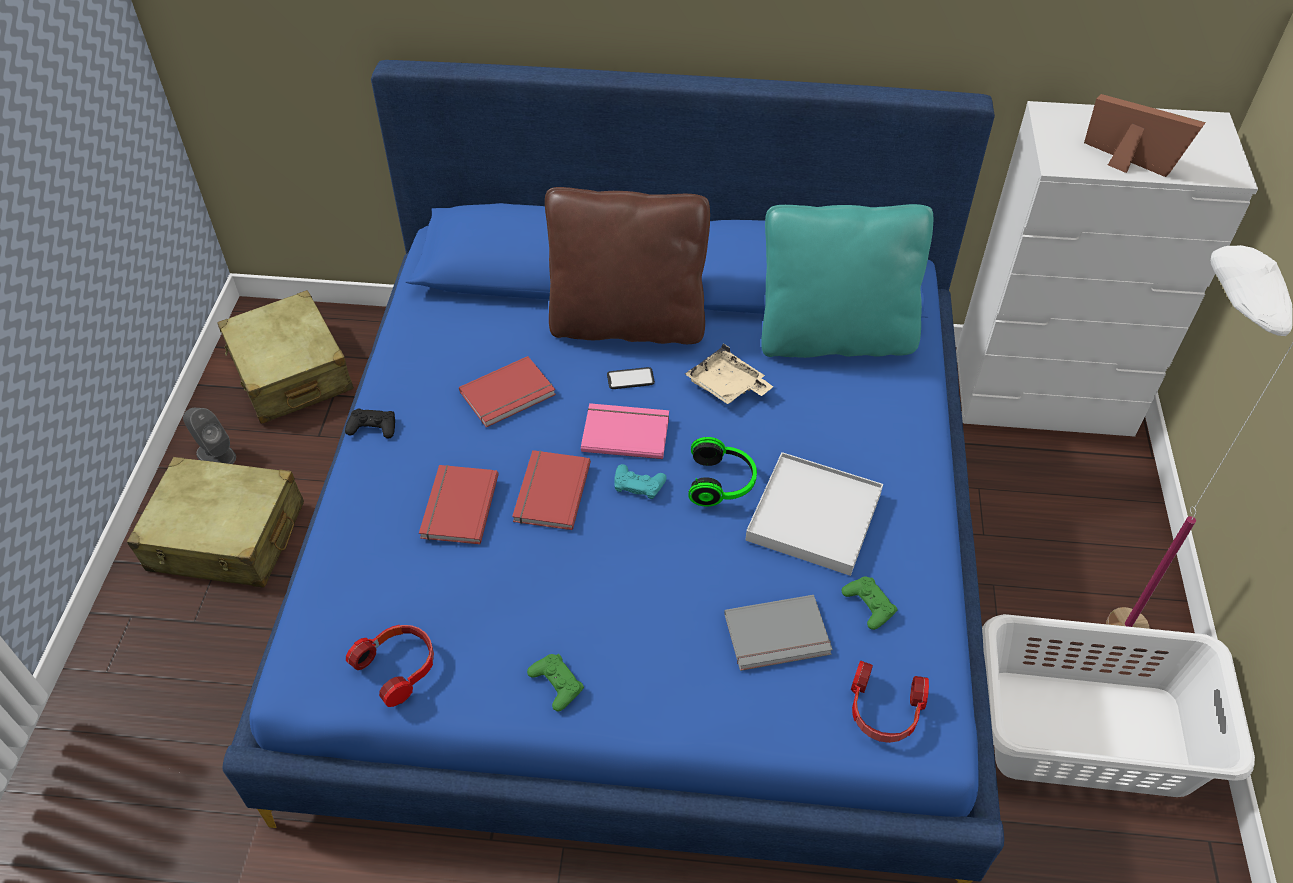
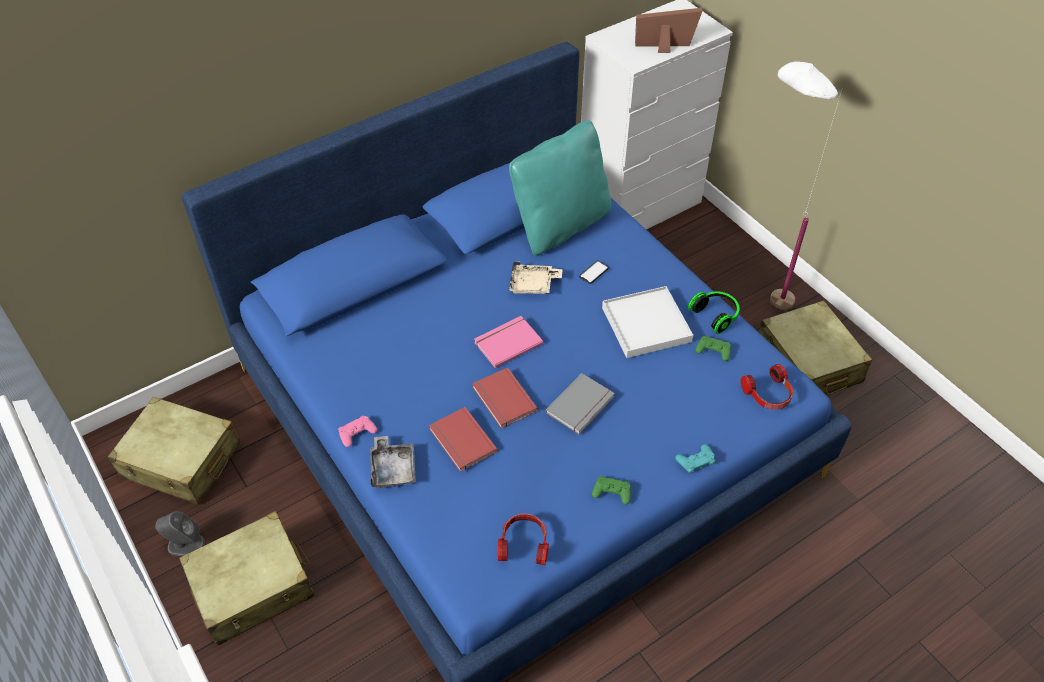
camera: 40 degrees left, 0 degrees up
black game controller [345,409,395,438] -> pink game controller [338,415,377,447]
red book [459,356,556,427] -> none
brown pillow [545,187,710,344] -> none
phone [607,367,655,389] -> phone moved to [579,260,609,284]
turquoise game controller [614,464,667,499] -> turquoise game controller moved to [675,444,715,473]
headphones [688,437,757,507] -> headphones moved to [688,291,740,334]
grey book [724,595,833,671] -> grey book moved to [545,373,615,434]
white laundry basket [982,614,1255,797] -> beige suitcase [759,300,872,395]
none -> grey tray [370,436,416,488]

